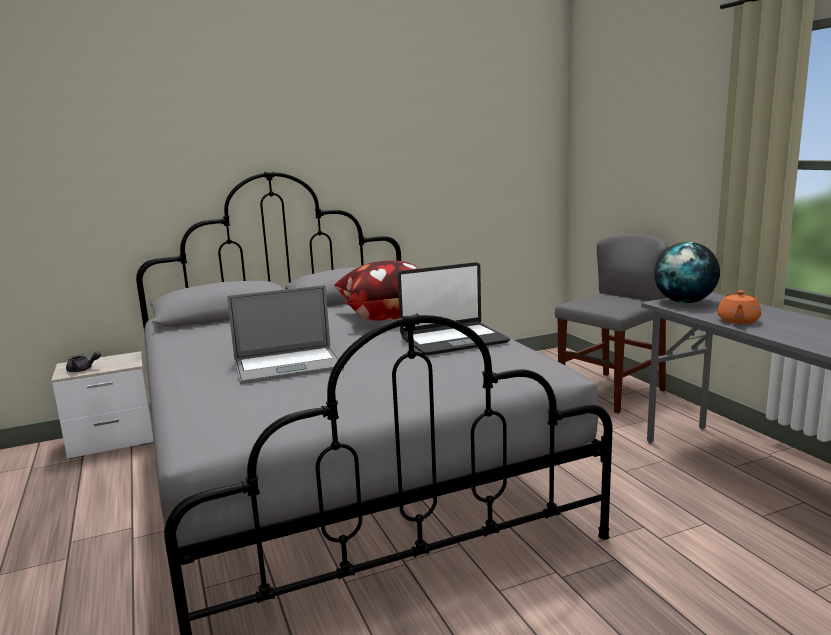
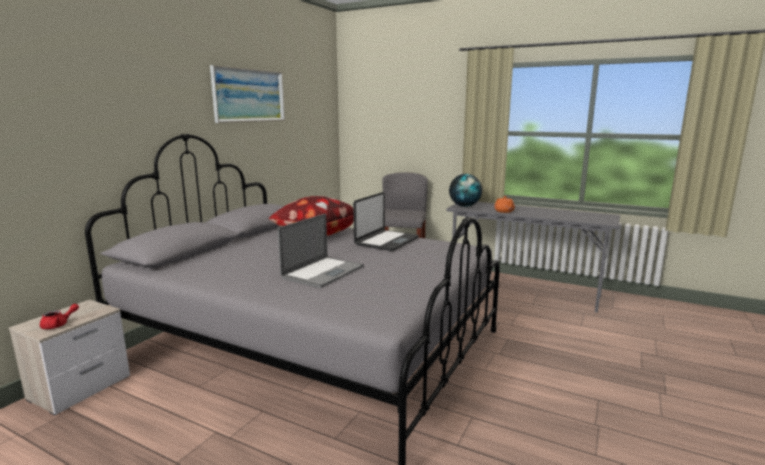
camera: 40 degrees left, 0 degrees up
grey teapot [66,351,101,372] -> red teapot [40,304,79,329]
none -> picture [210,65,285,123]

